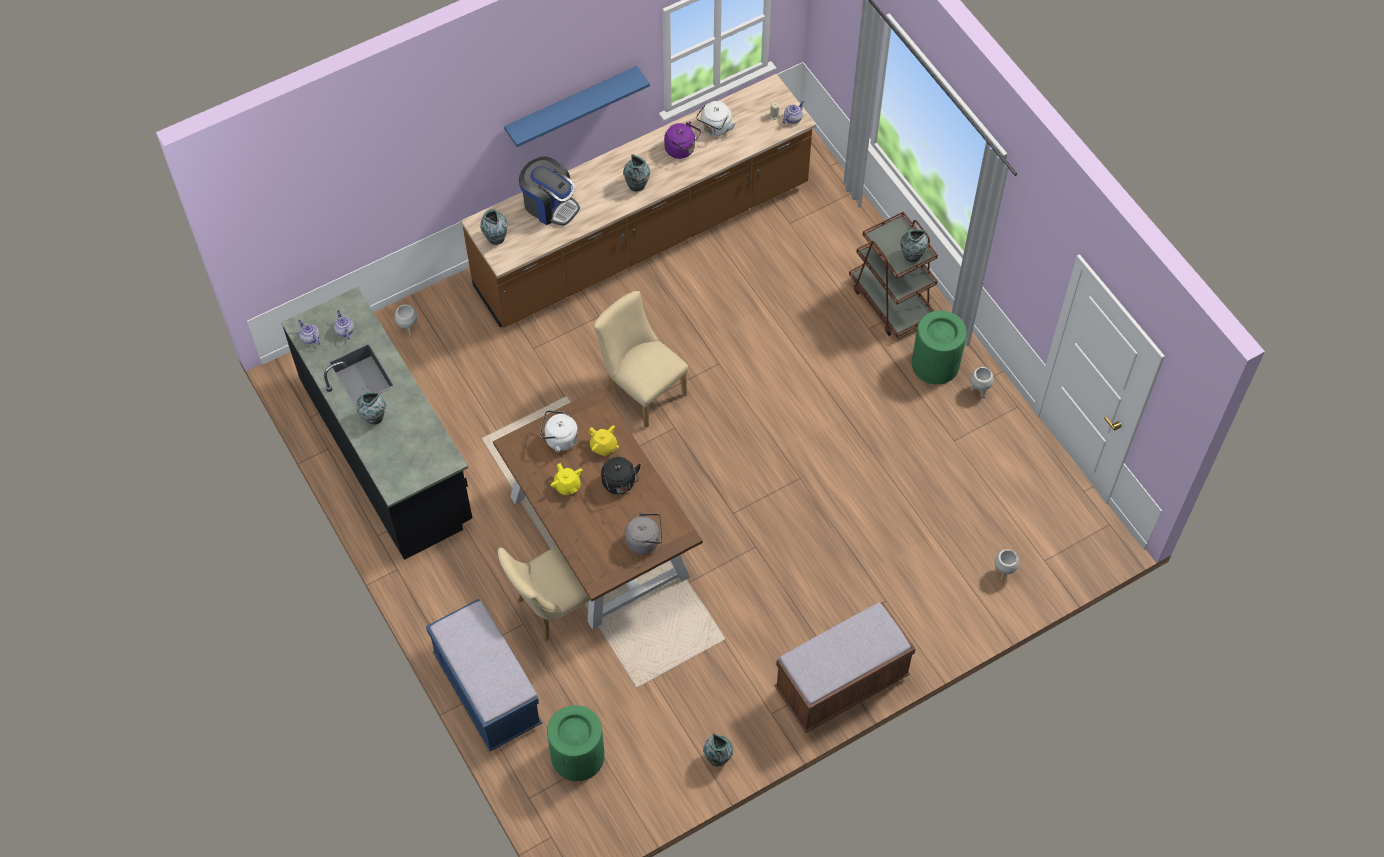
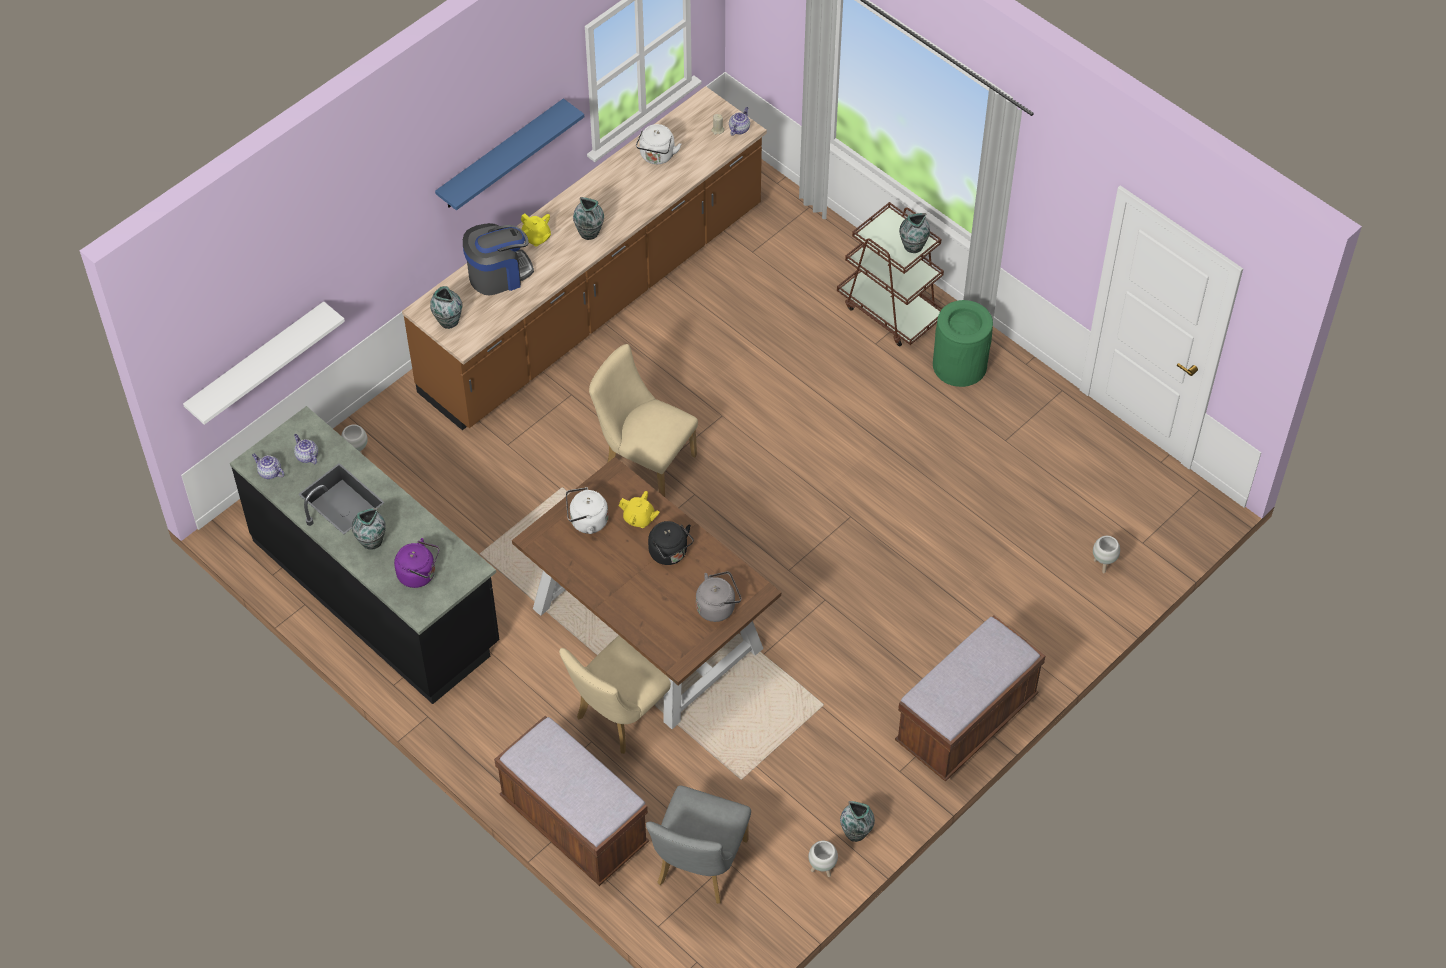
camera: 15 degrees left, 5 degrees down
blue bench [426,599,542,751] -> brown bench [494,716,649,886]
coffee machine [519,157,580,226] -> coffee machine turned 45 degrees counterclockwise [463,223,534,295]
green trash can [547,705,605,781] -> grey chair [646,785,751,904]
yellow teapot [551,463,583,495] -> yellow teapot moved to [521,213,551,247]
purple kettle [664,122,701,159] -> purple kettle moved to [394,538,439,588]
white planter [970,367,994,397] -> white planter moved to [808,841,838,877]
none -> white shelf [183,301,345,425]

